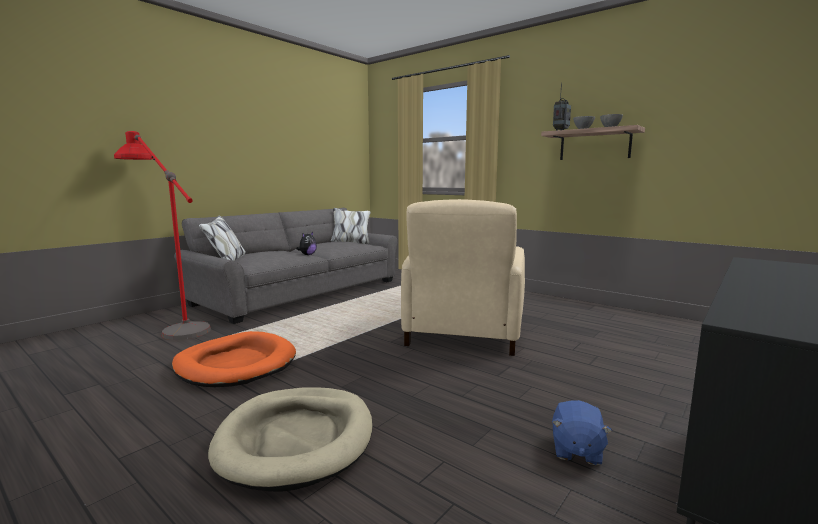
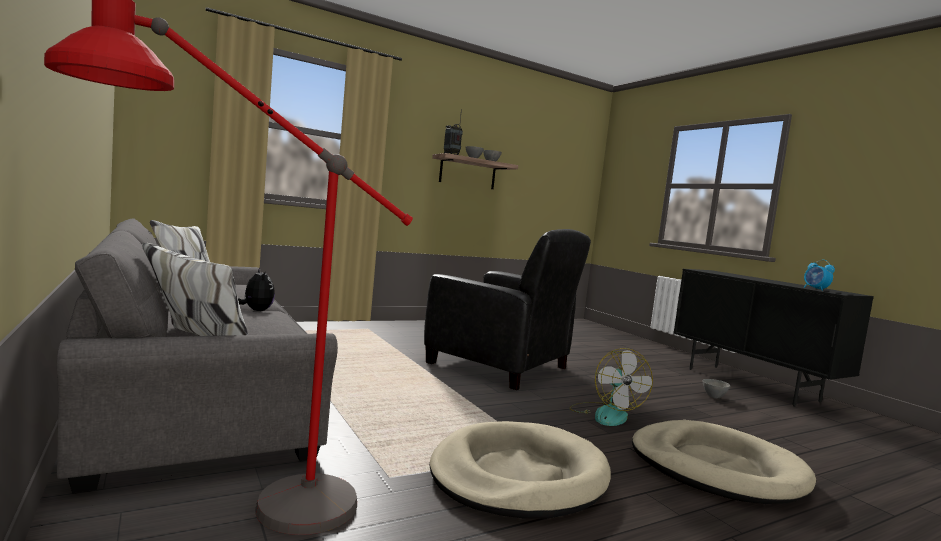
camera: 70 degrees left, 5 degrees down
orange dog bed [172,331,296,387] -> beige dog bed [430,421,611,519]
beige armchair [401,199,525,356] -> black armchair [424,229,591,390]
blue plush toy [552,400,612,465] -> grey bowl [702,379,730,399]
none -> fan [569,348,653,426]
none -> alarm clock [804,260,835,291]

